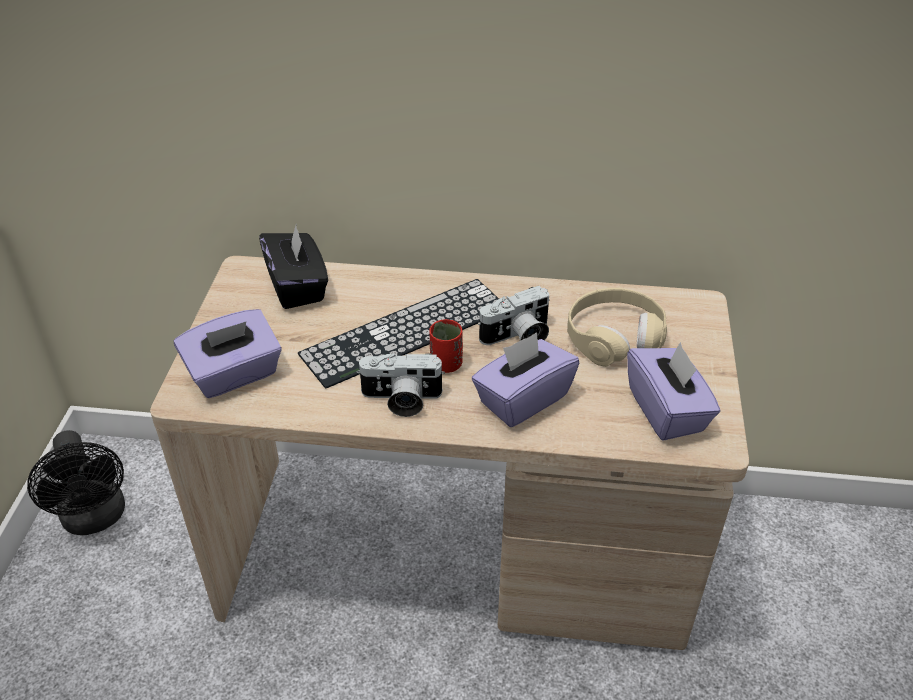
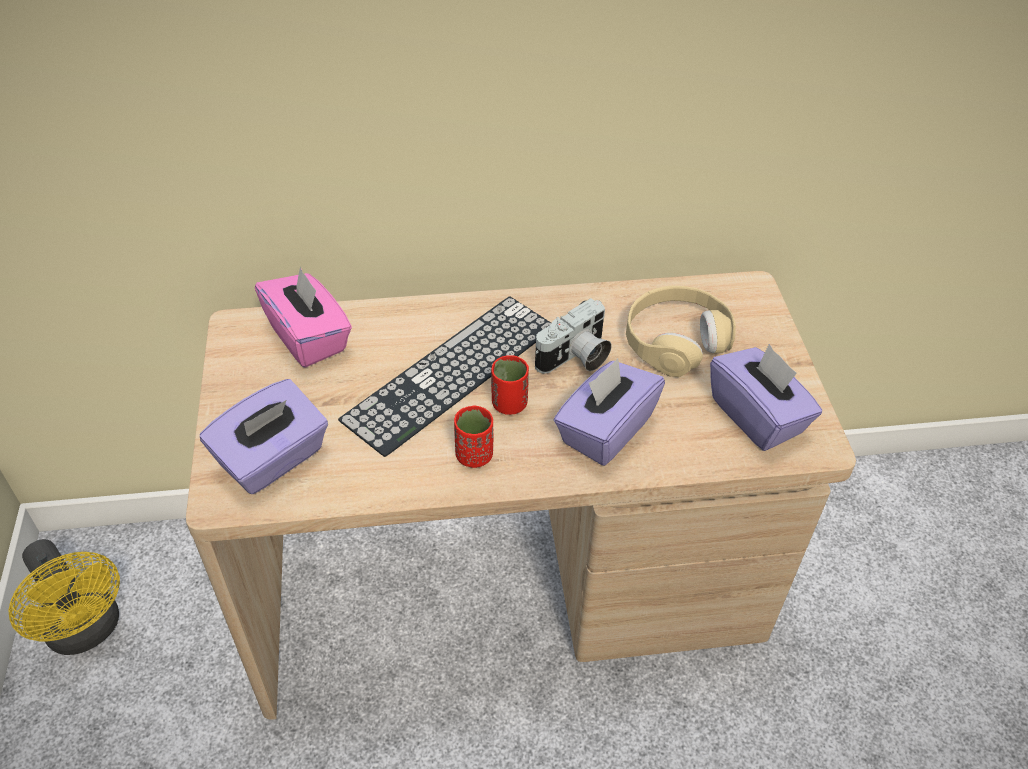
camera: 15 degrees left, 5 degrees up
black fan [27,430,125,535] -> yellow fan [8,539,120,655]
black tissue box [259,226,328,309] -> pink tissue box [255,267,352,368]
camera [357,353,445,417] -> red cup [454,405,494,468]

